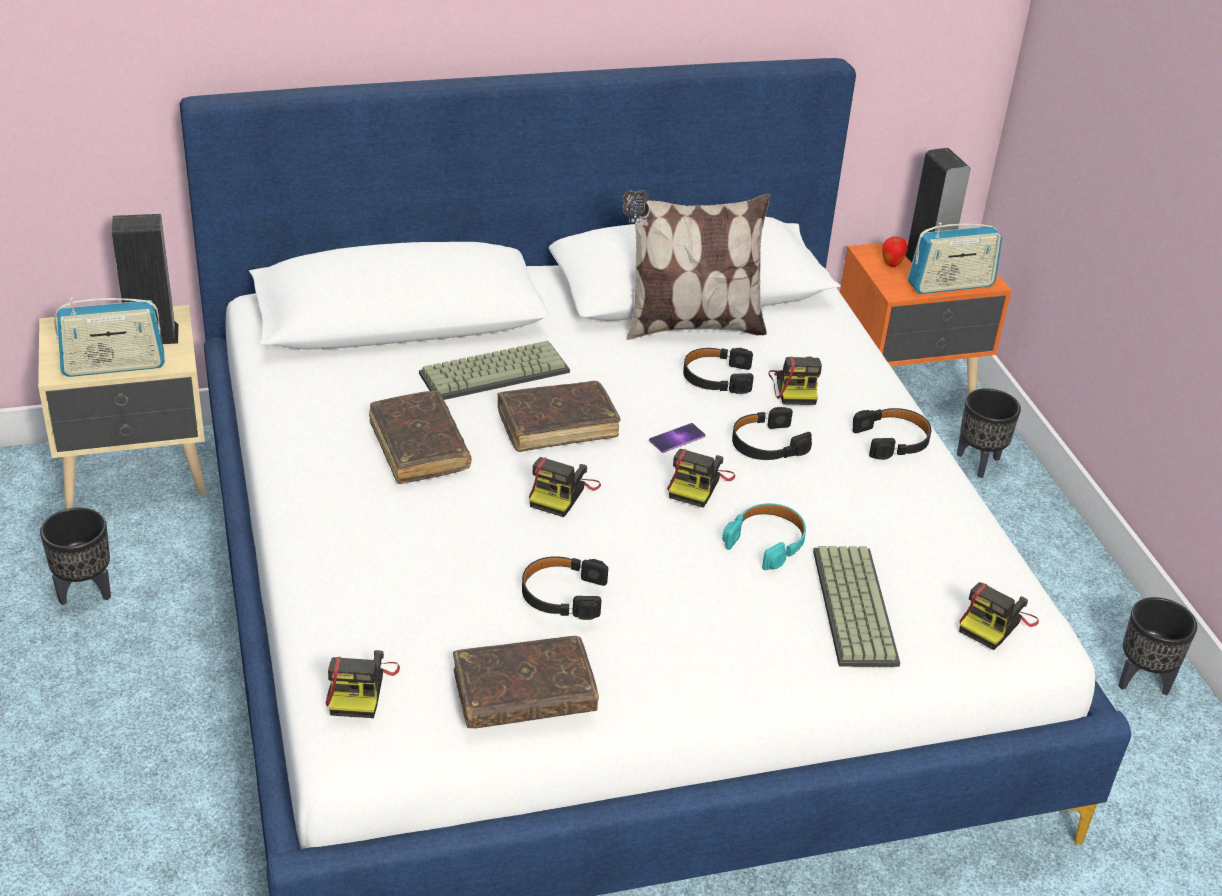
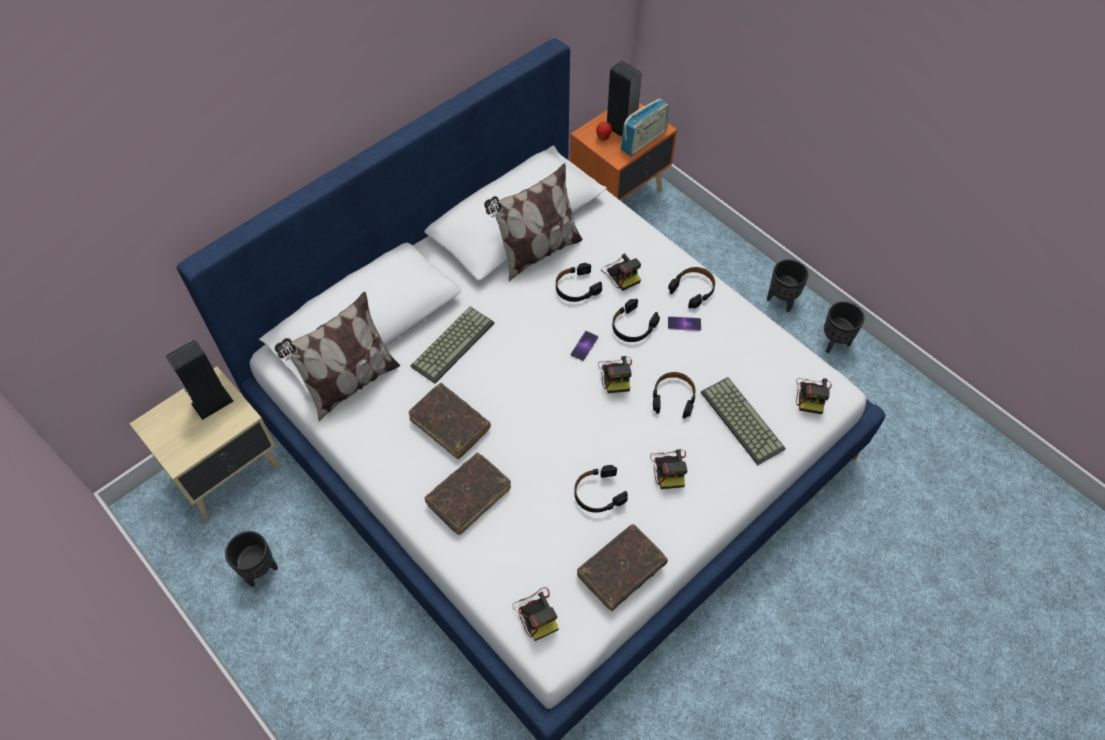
camera: 25 degrees left, 20 degrees up
radio [54,297,165,377] -> none
brown book [497,381,621,452] -> brown book moved to [424,453,511,535]
camera [529,457,601,517] -> camera moved to [650,449,687,489]
turquoise headphones [722,503,806,570] -> black headphones [653,372,696,419]
black planter [957,388,1021,478] -> black planter moved to [767,259,809,313]
none -> pillow [275,292,400,422]
none -> phone [668,316,701,331]

